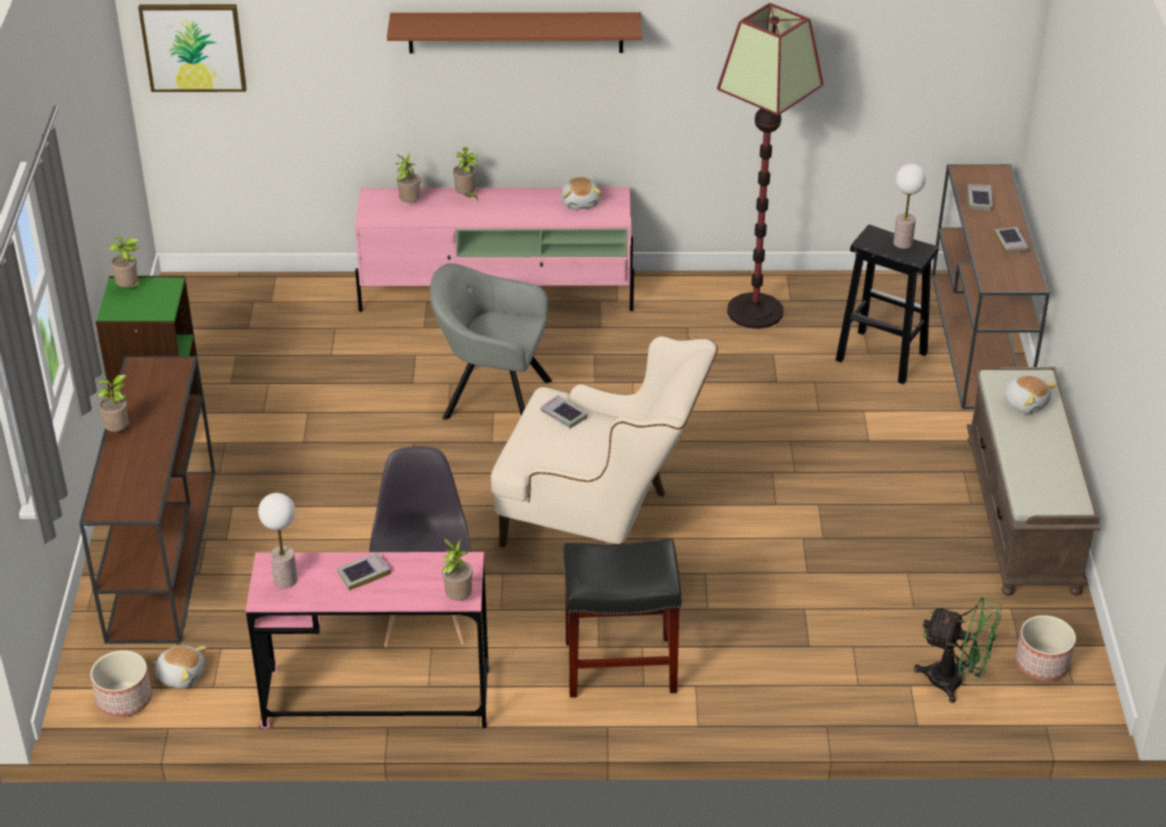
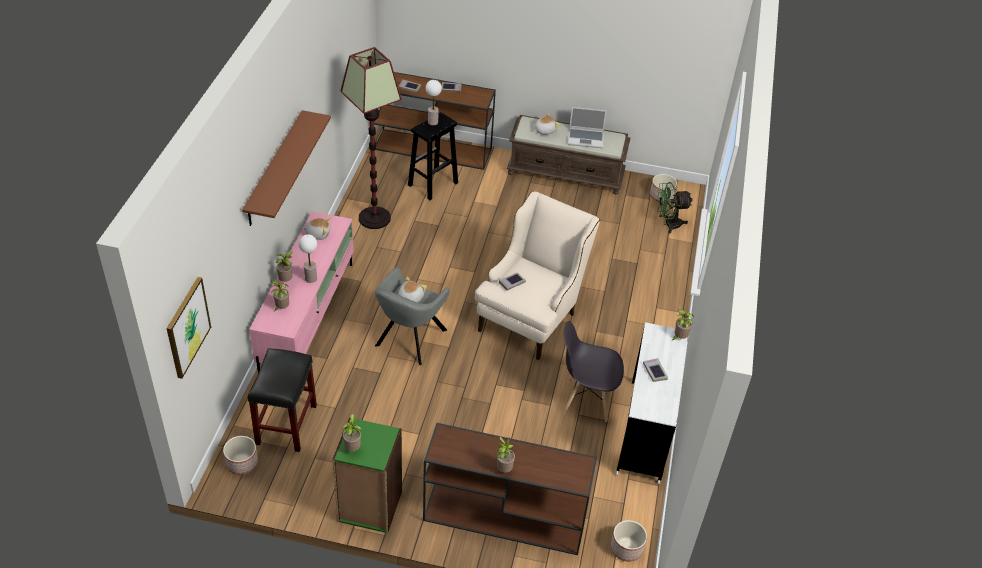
camera: 80 degrees left, 5 degrees up
plush toy [152,646,207,689] -> plush toy moved to [398,277,427,303]
pink desk [246,552,489,729] -> white desk [616,322,688,484]
table lamp [258,493,297,588] -> table lamp moved to [299,234,317,283]
black stool [564,539,681,698] -> black stool moved to [248,348,317,452]
green fan [914,597,1002,703] -> green fan turned 135 degrees counterclockwise [657,182,692,233]
none -> planter [223,436,258,475]
none -> laptop [568,107,607,148]

